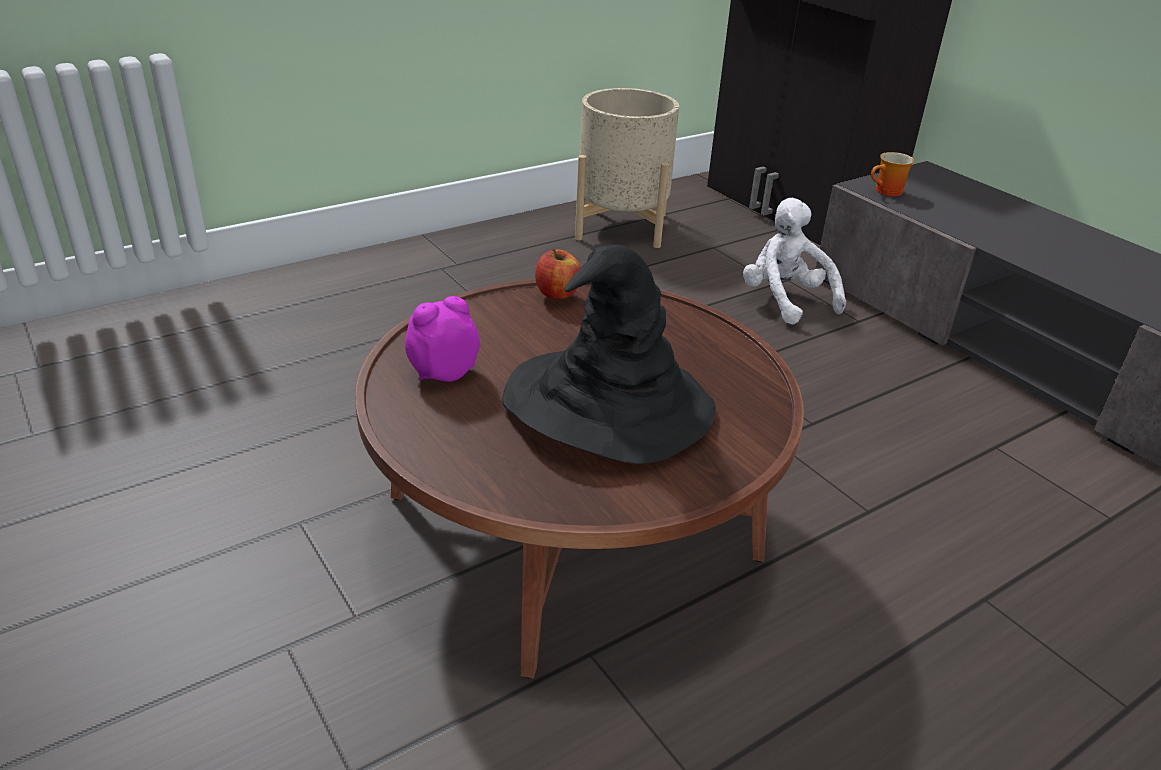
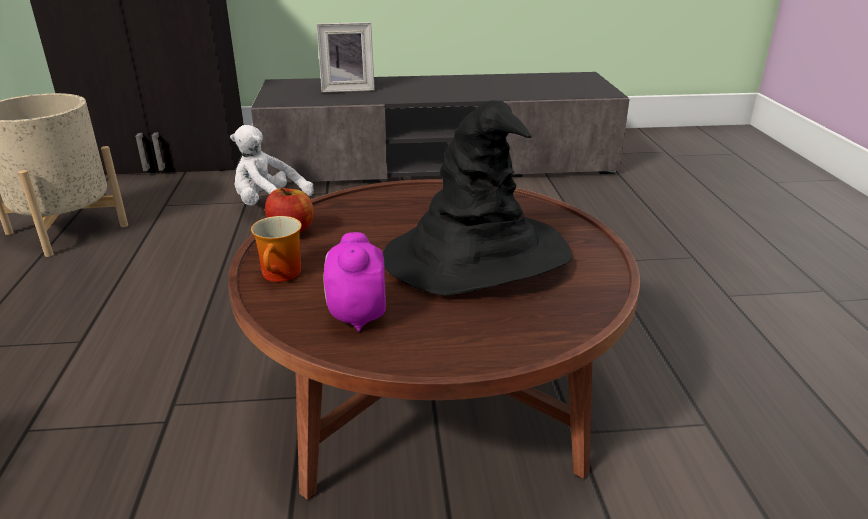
camera: 60 degrees left, 5 degrees down
mug [871,152,914,196] -> mug moved to [251,216,302,282]
none -> picture frame [316,22,375,93]

